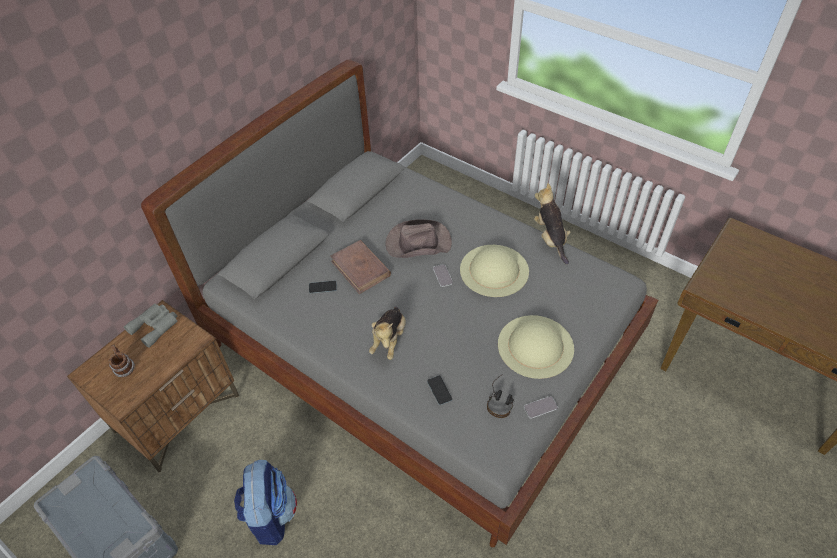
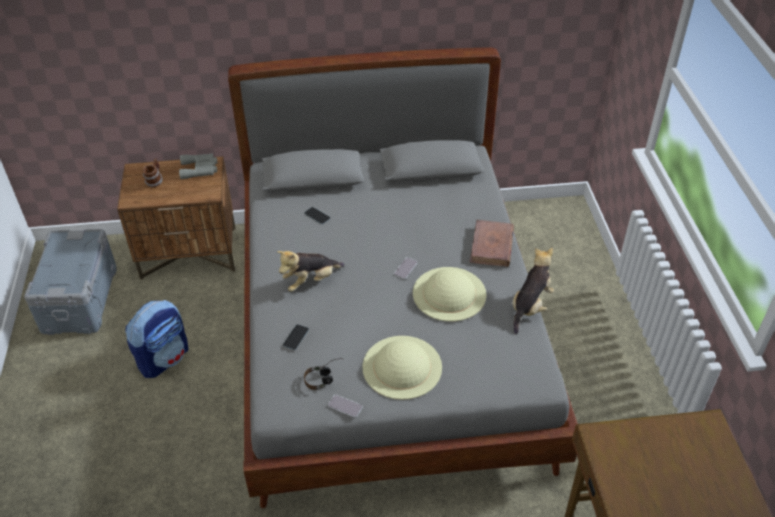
camera: 45 degrees right, 5 degrees down
brown book [330,240,391,294] -> brown book moved to [469,220,514,267]
brown hat [385,219,452,258] -> none

